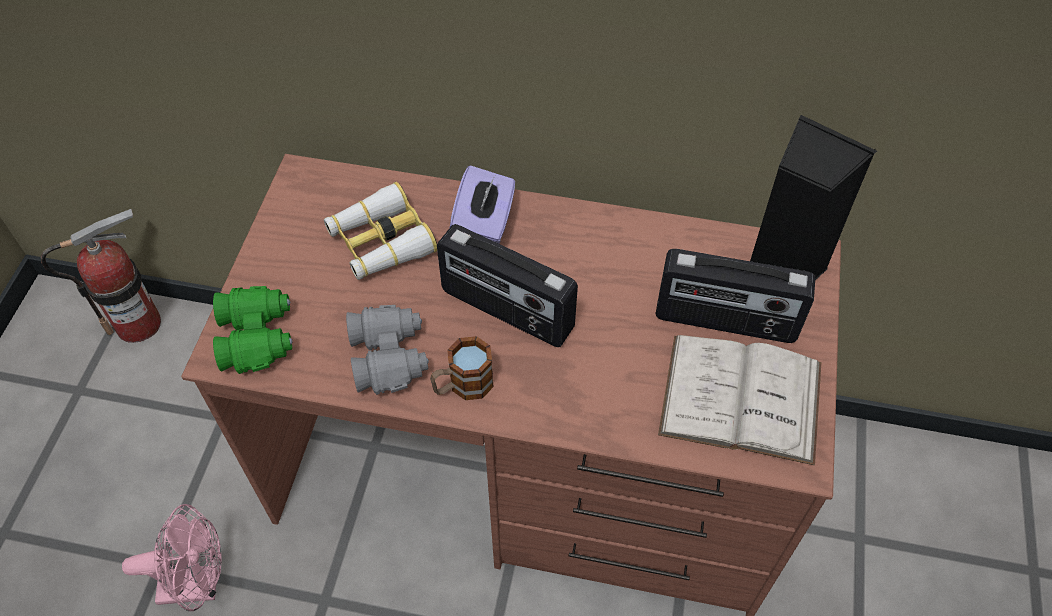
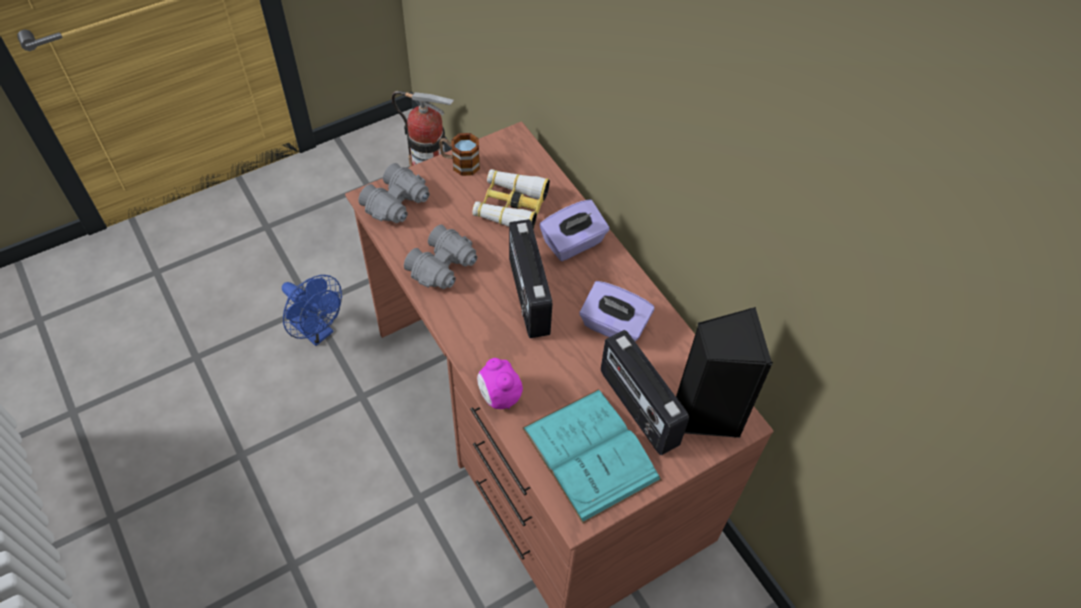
camera: 45 degrees right, 0 degrees up
pink fan [122,504,222,611] -> blue fan [282,275,342,346]
green binoculars [213,286,292,374] -> grey binoculars [359,163,430,223]
mug [430,336,494,400] -> mug moved to [439,133,480,176]
white book [658,335,821,465] -> turquoise book [522,389,662,524]
none -> alarm clock [477,358,523,409]
none -> purple tissue box [579,281,654,342]

